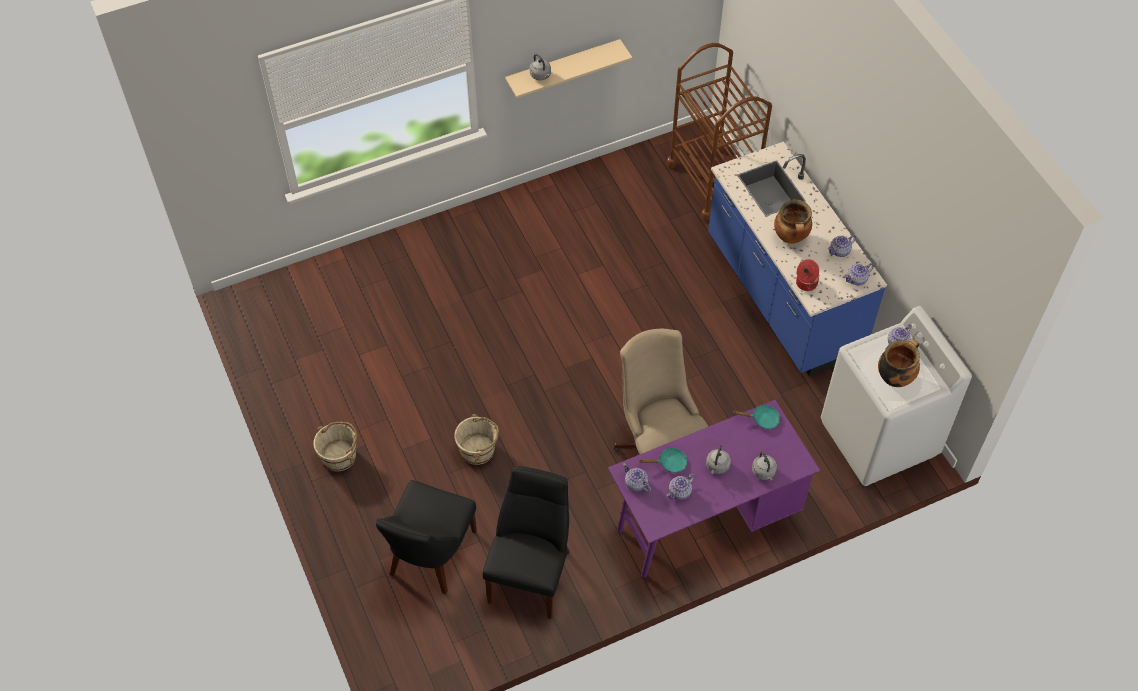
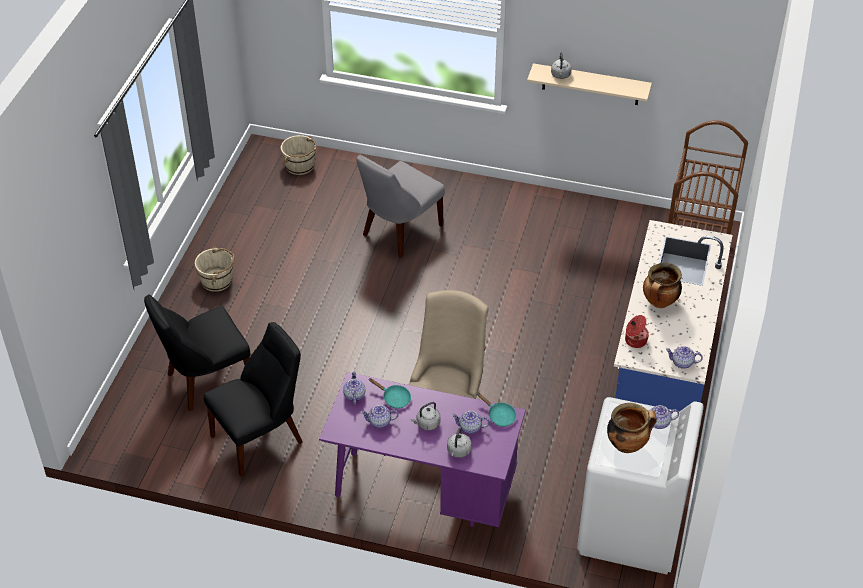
camera: 40 degrees right, 10 degrees down
beige bucket [454,414,499,465] -> beige bucket moved to [281,135,317,175]
teapot [828,235,856,257] -> teapot moved to [452,411,489,434]
none -> grey chair [357,155,445,258]

